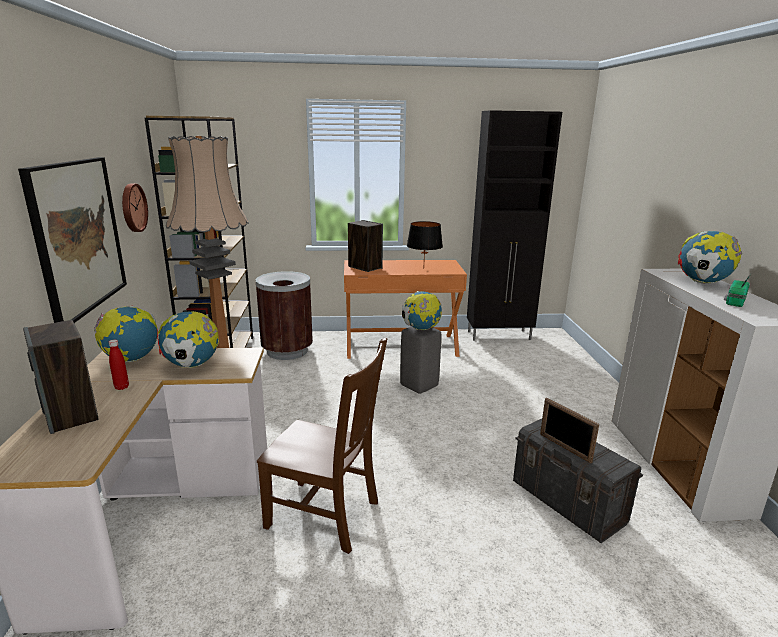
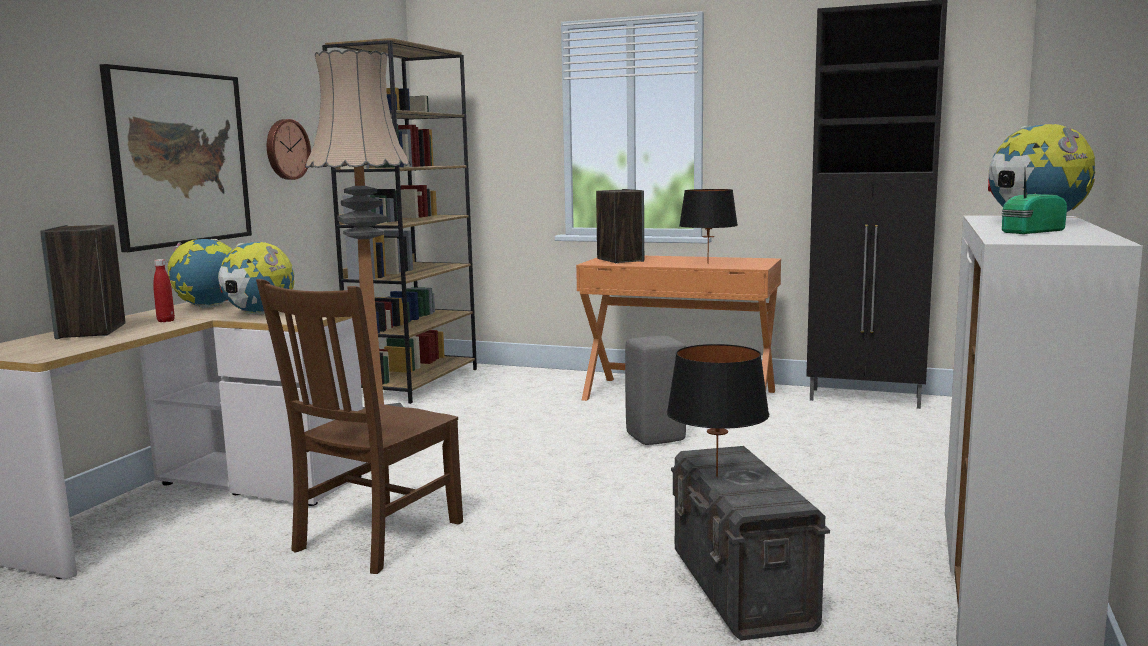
camera: 25 degrees right, 10 degrees down
brown trash can [256,271,313,360] -> none
brown chair [257,338,387,554] -> brown chair turned 75 degrees clockwise [256,279,463,574]
globe [402,291,442,330] -> none
picture frame [540,398,599,463] -> black table lamp [667,344,769,477]

